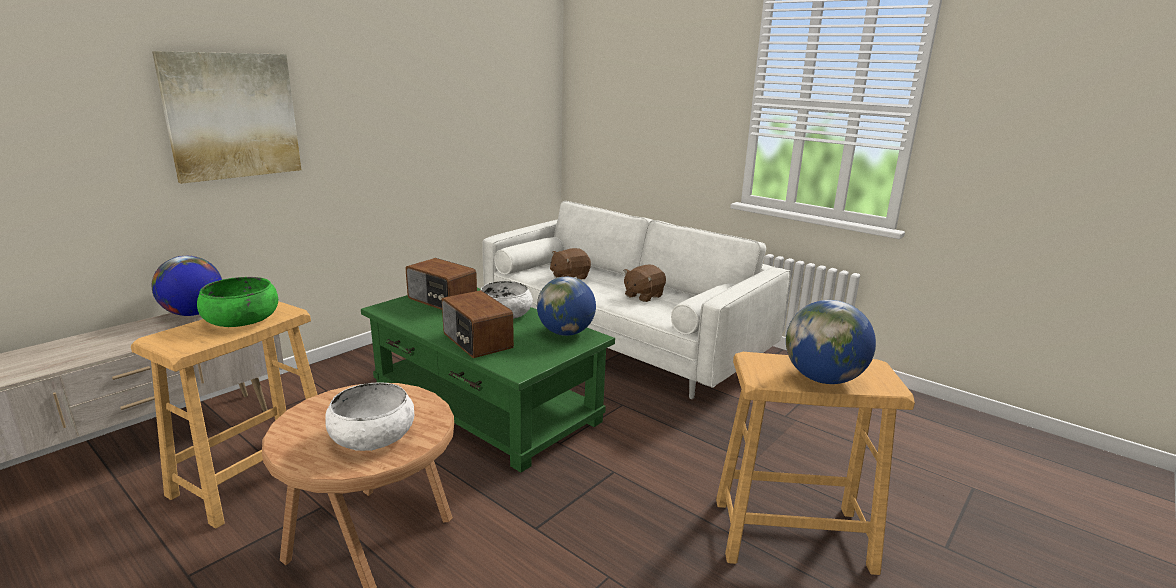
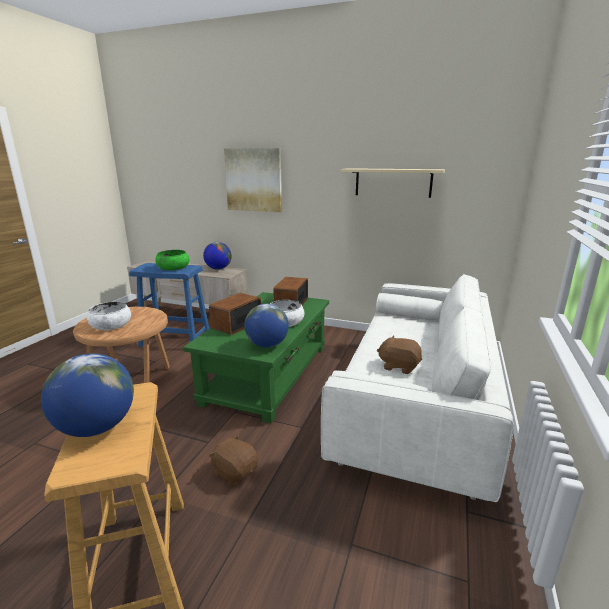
camera: 70 degrees right, 0 degrees up
beige stool [131,301,318,529] -> blue stool [129,263,209,347]
brown plush toy [550,248,591,280] -> brown plush toy moved to [209,434,258,487]
none -> beige shelf [341,168,445,198]

